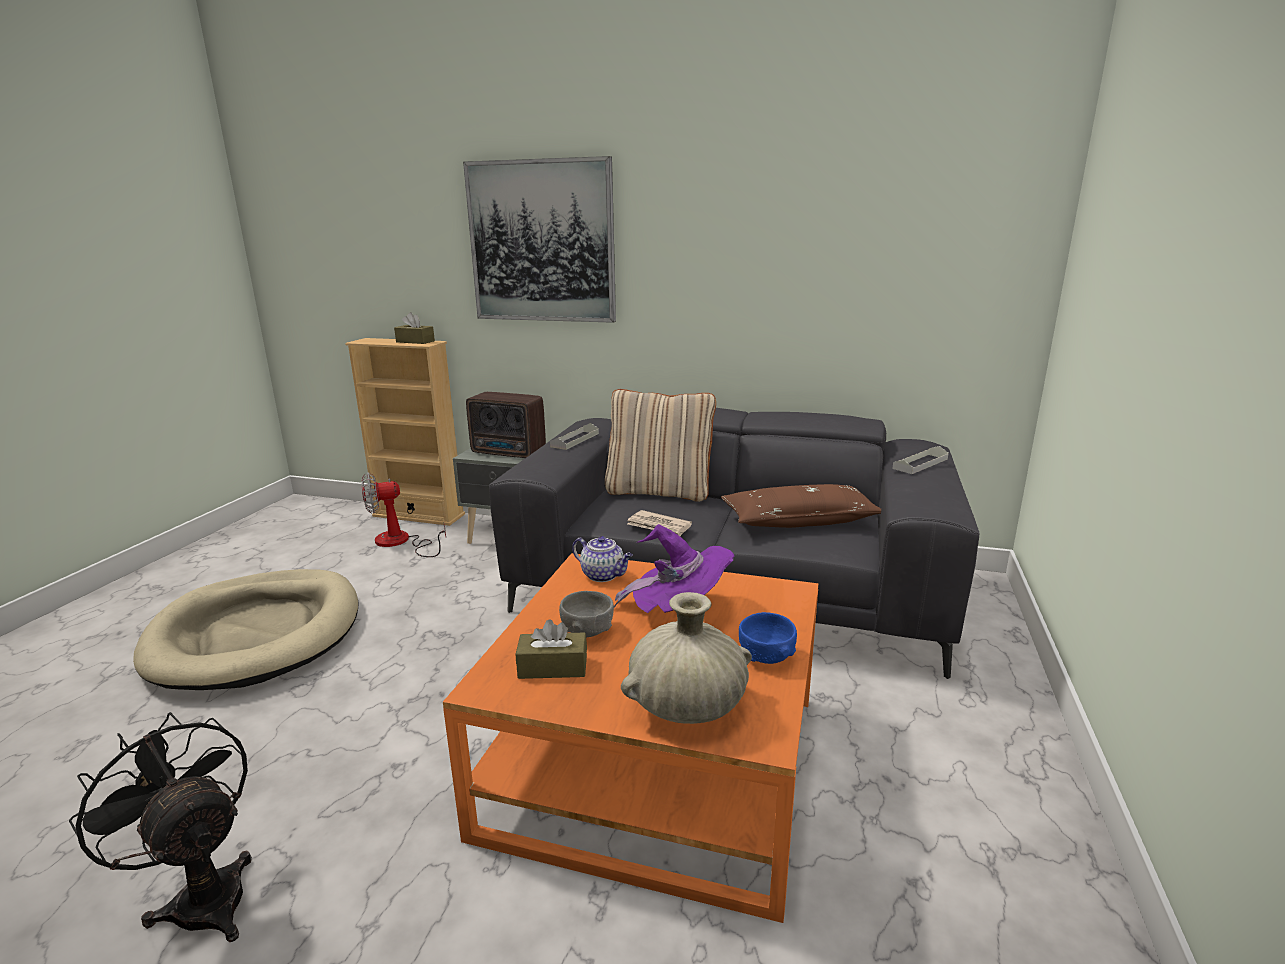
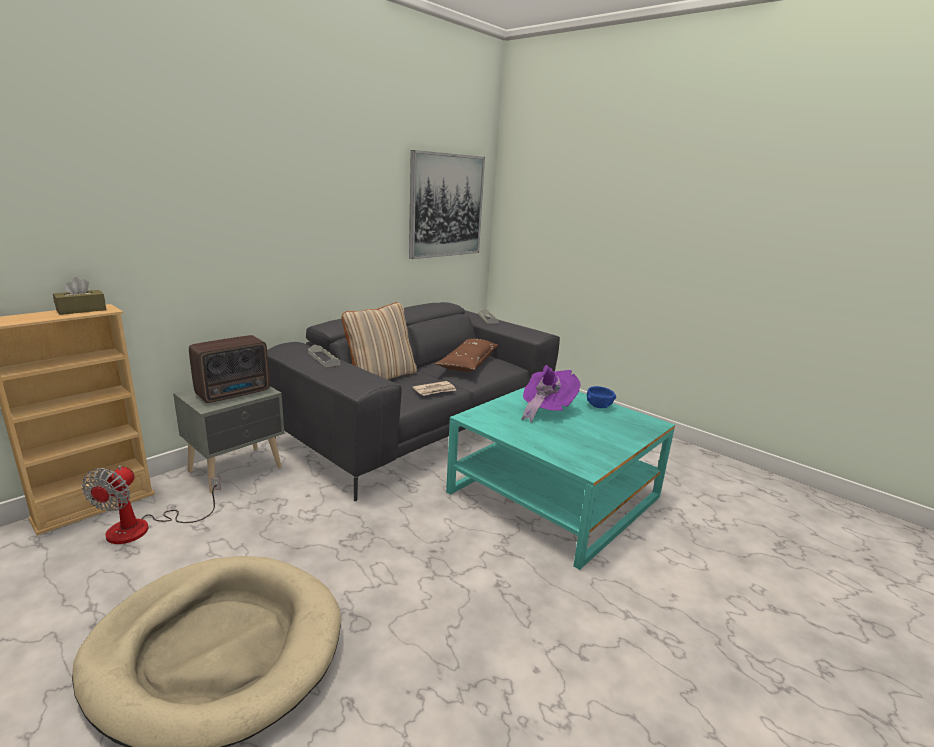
camera: 65 degrees left, 0 degrees up
black fan [69,712,252,942] -> none
orange coffee table [443,553,818,923] -> turquoise coffee table [446,387,675,570]
picture [463,156,616,323] -> picture moved to [409,150,485,259]
brown tissue box [516,619,587,679] -> none
grey bowl [559,591,614,637] -> none
teapot [572,536,633,582] -> none
beige vase [621,592,752,724] -> none

